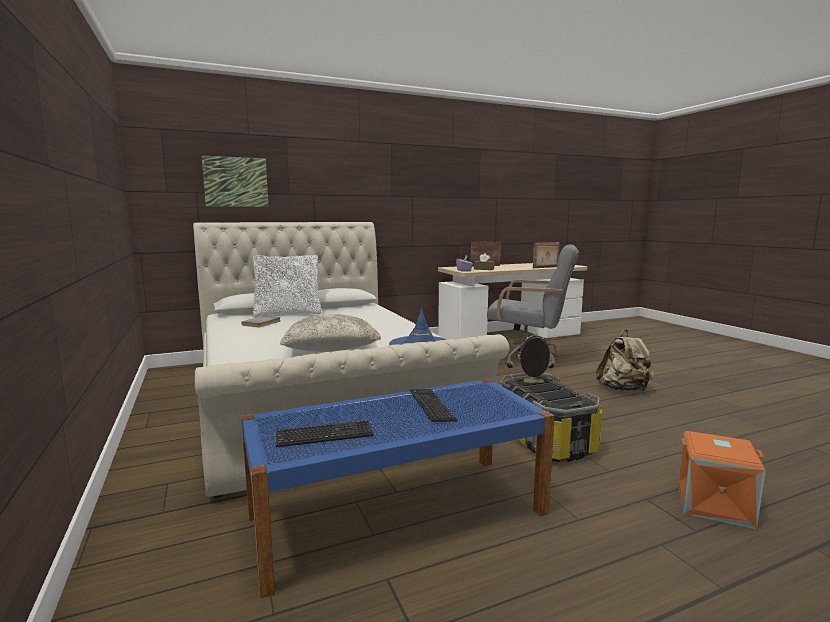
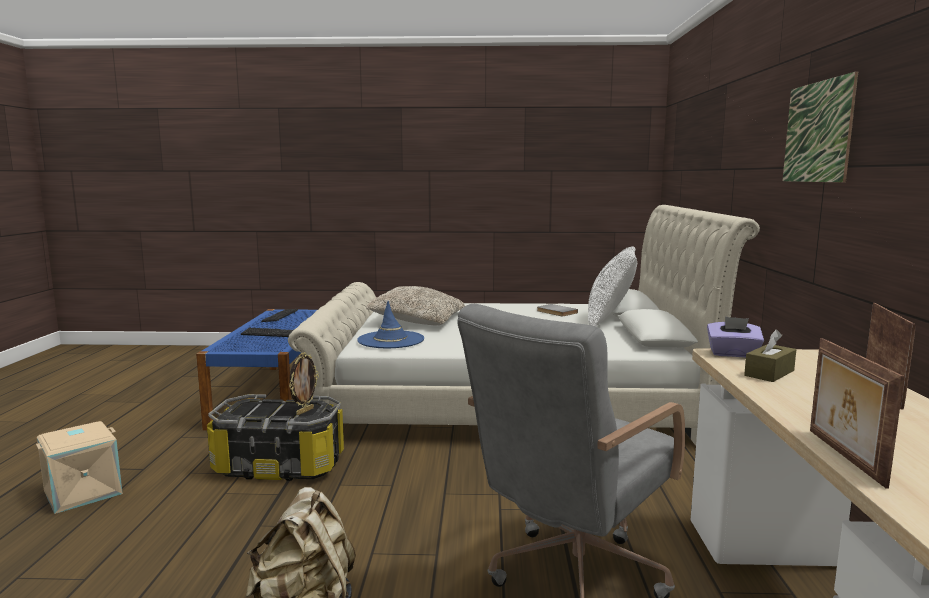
camera: 115 degrees right, 0 degrees up
picture [202,156,269,207] -> picture moved to [783,71,858,183]
orange storage box [678,431,766,529] -> beige storage box [36,421,123,514]

